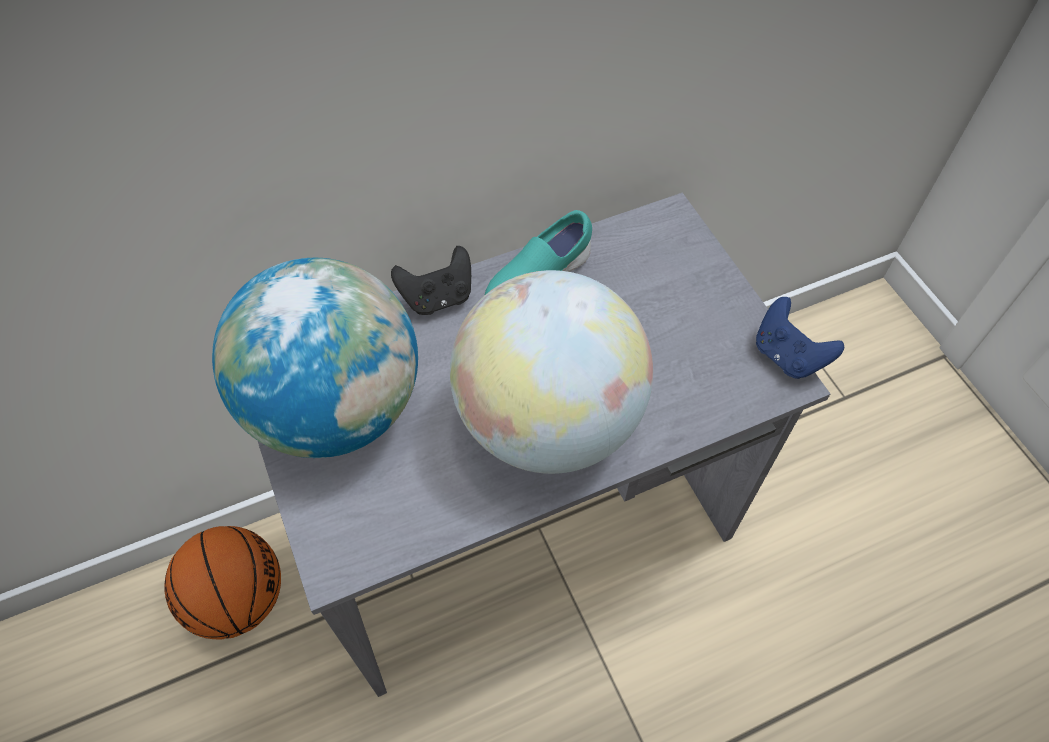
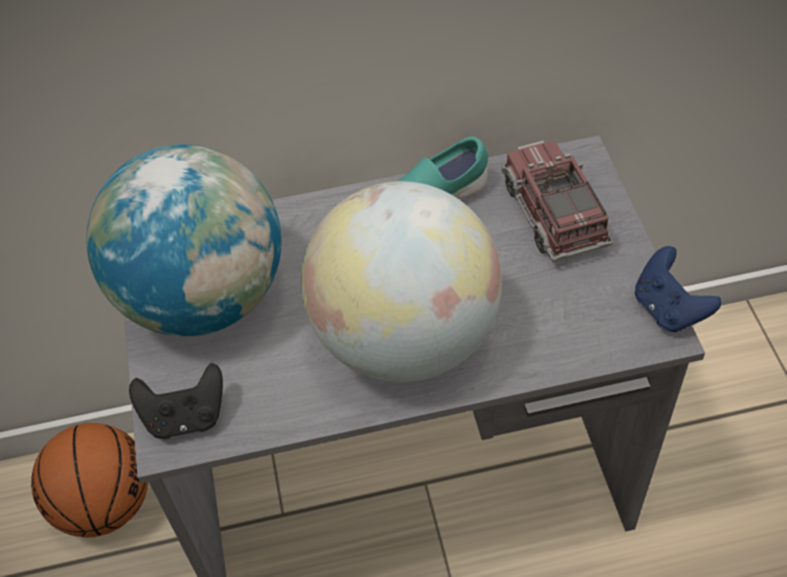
camera: 15 degrees right, 5 degrees down
black game controller [391,246,471,315] -> black game controller moved to [129,363,223,439]
none -> toy truck [502,141,613,262]

